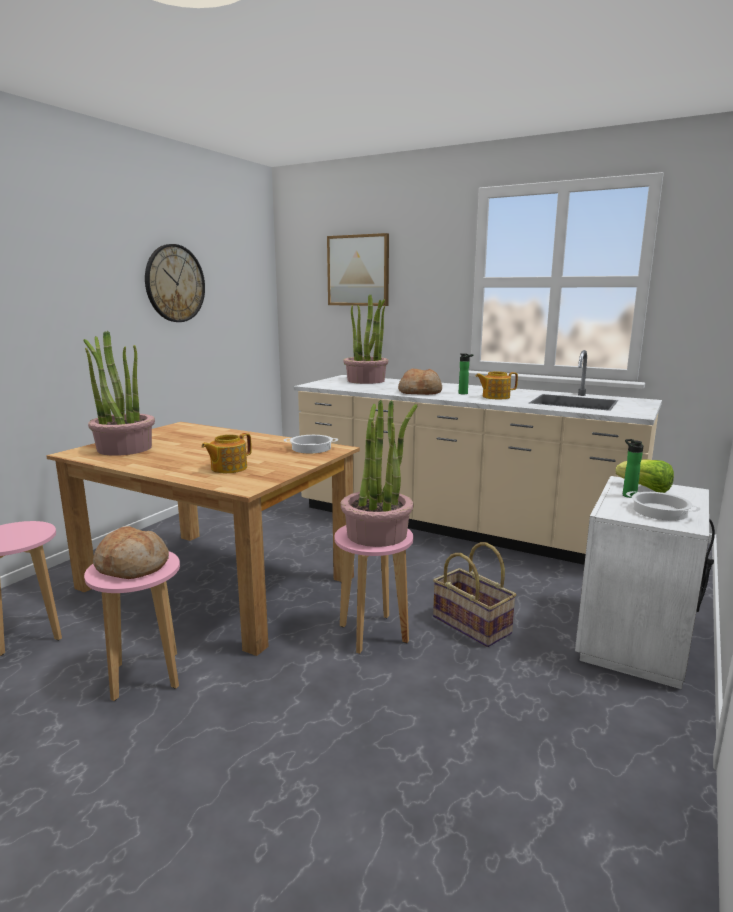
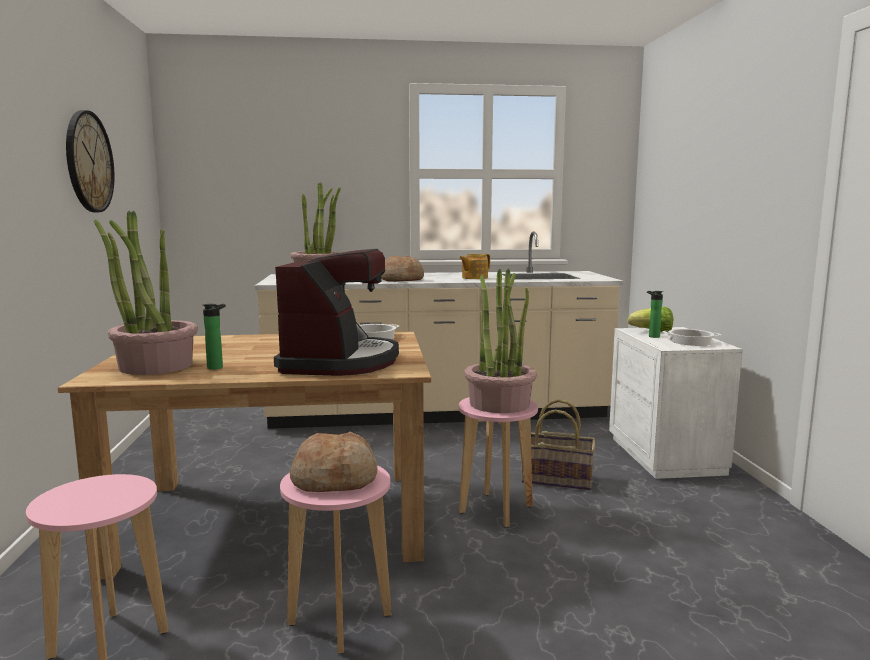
camera: 35 degrees left, 5 degrees down
teapot [201,433,252,473] -> coffee machine [274,249,399,376]
picture [327,233,389,306] -> none
bottle [459,353,474,394] -> bottle moved to [203,304,226,370]

